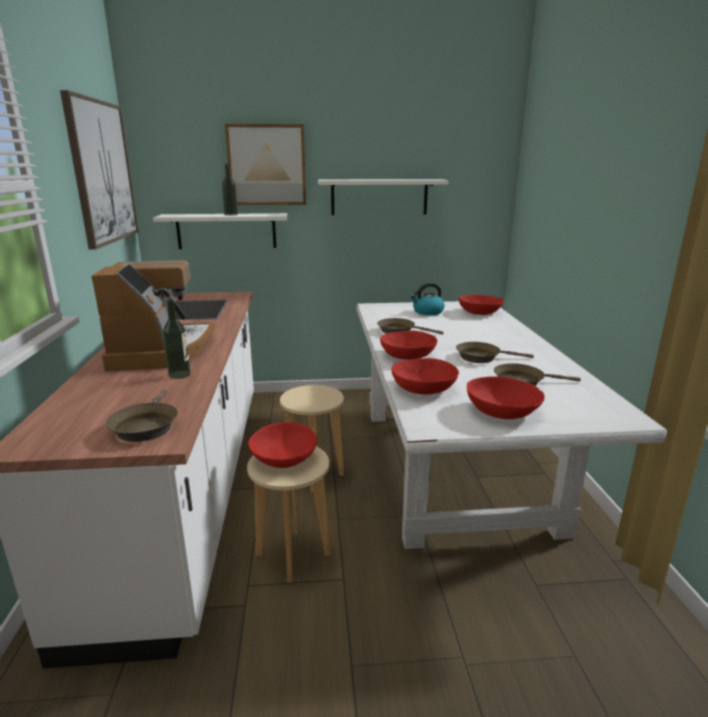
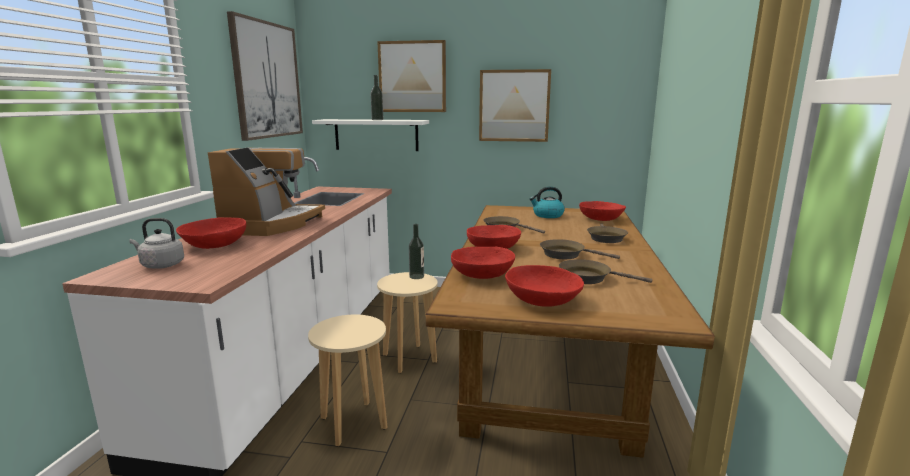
camera: 15 degrees right, 5 degrees down
brown frying pan [106,389,178,442] -> brown frying pan moved to [587,223,628,243]
bottle [163,299,191,379] -> bottle moved to [409,224,424,279]
red bowl [248,422,317,468] -> red bowl moved to [176,217,246,249]
white shelf [318,179,448,215] -> picture [479,69,551,142]
white dining table [356,301,667,549] -> brown dining table [426,205,715,458]
none -> grey kettle [129,218,184,269]

